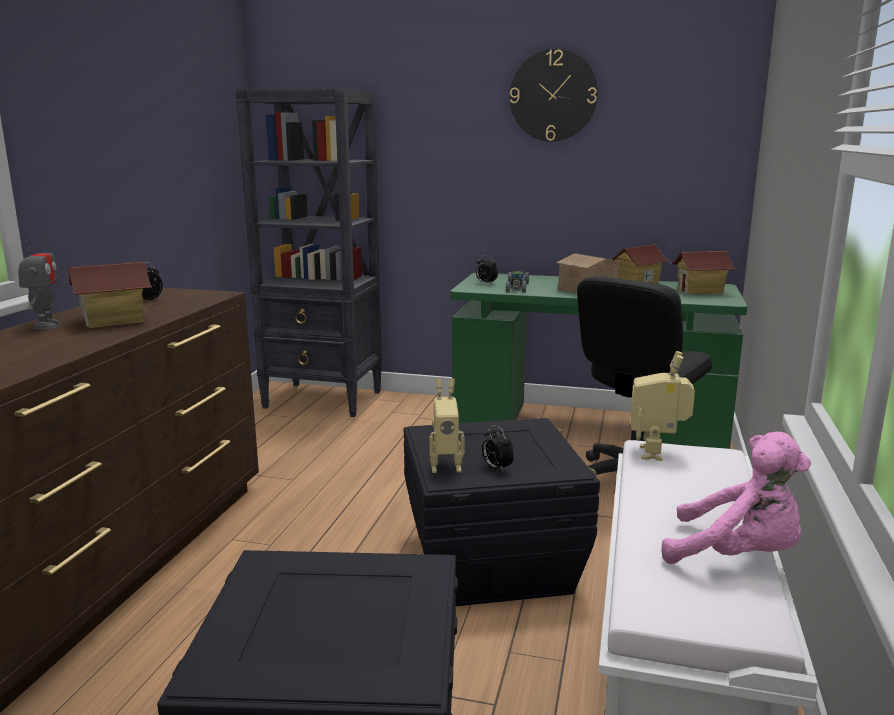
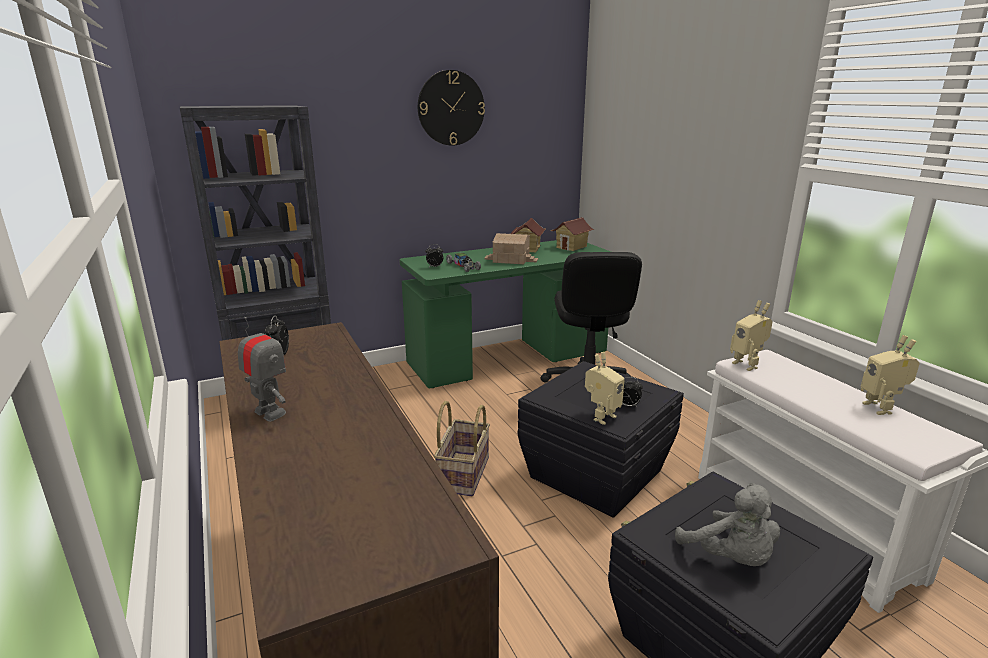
camera: 40 degrees left, 5 degrees up
toy house [69,261,152,328] -> none
pink plush toy [662,432,811,564] -> toy robot [861,335,920,415]
none -> basket [434,401,490,496]
none -> grey plush toy [675,483,780,566]

